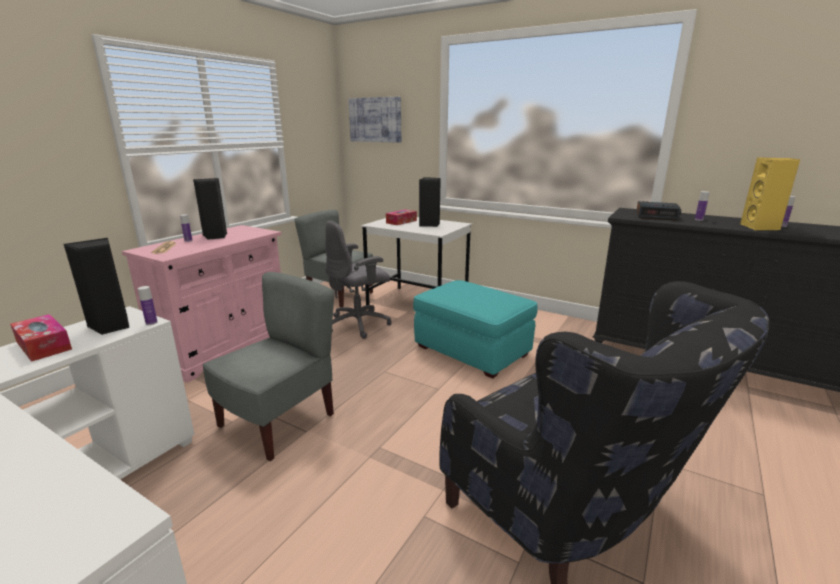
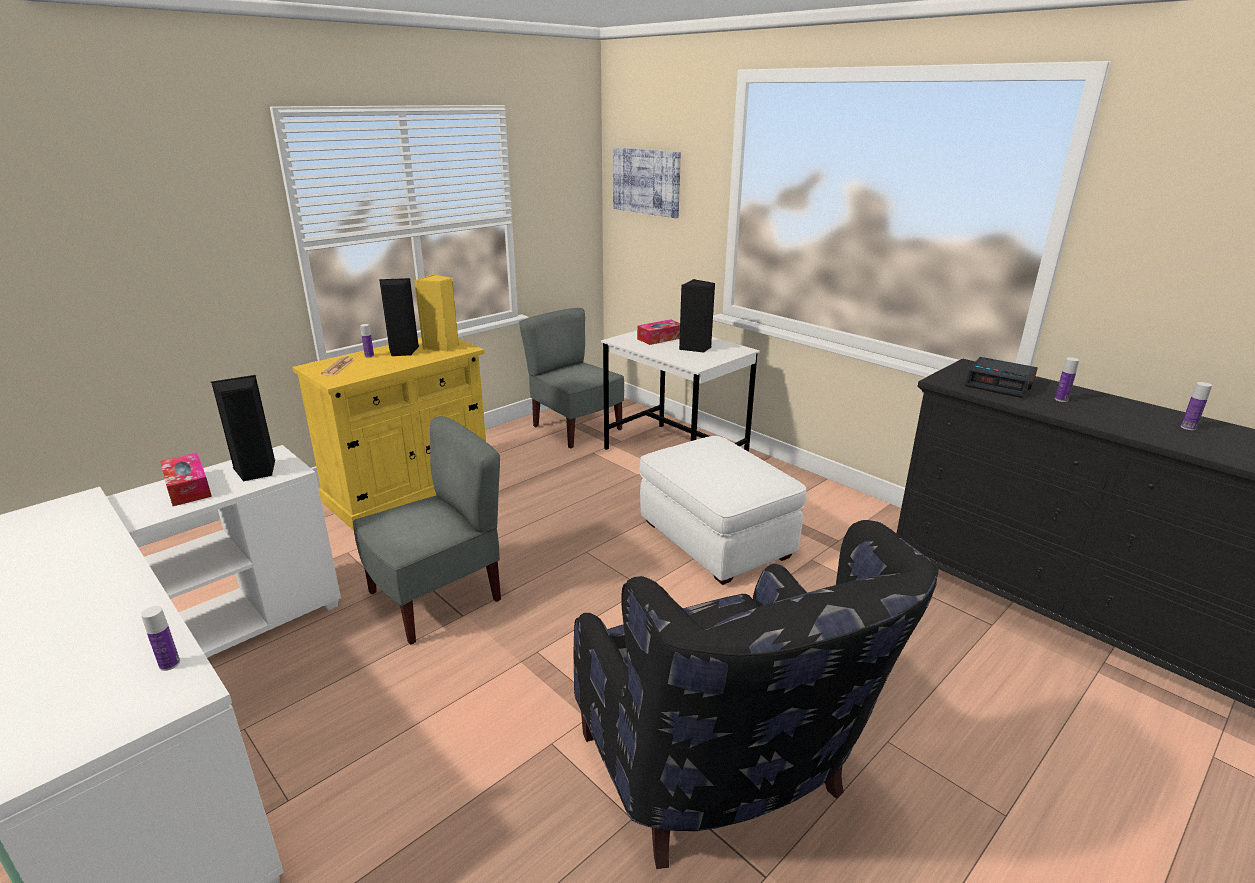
camera: 15 degrees right, 5 degrees up
pink cabinet [122,225,281,383] -> yellow cabinet [292,337,486,530]
bottle [138,286,158,325] -> bottle moved to [141,606,180,671]
grey office chair [325,220,392,339] -> none
turquoise ottoman [413,280,538,379] -> white ottoman [639,436,807,585]
yellow speaker [740,157,801,230] -> yellow speaker moved to [414,274,459,351]

